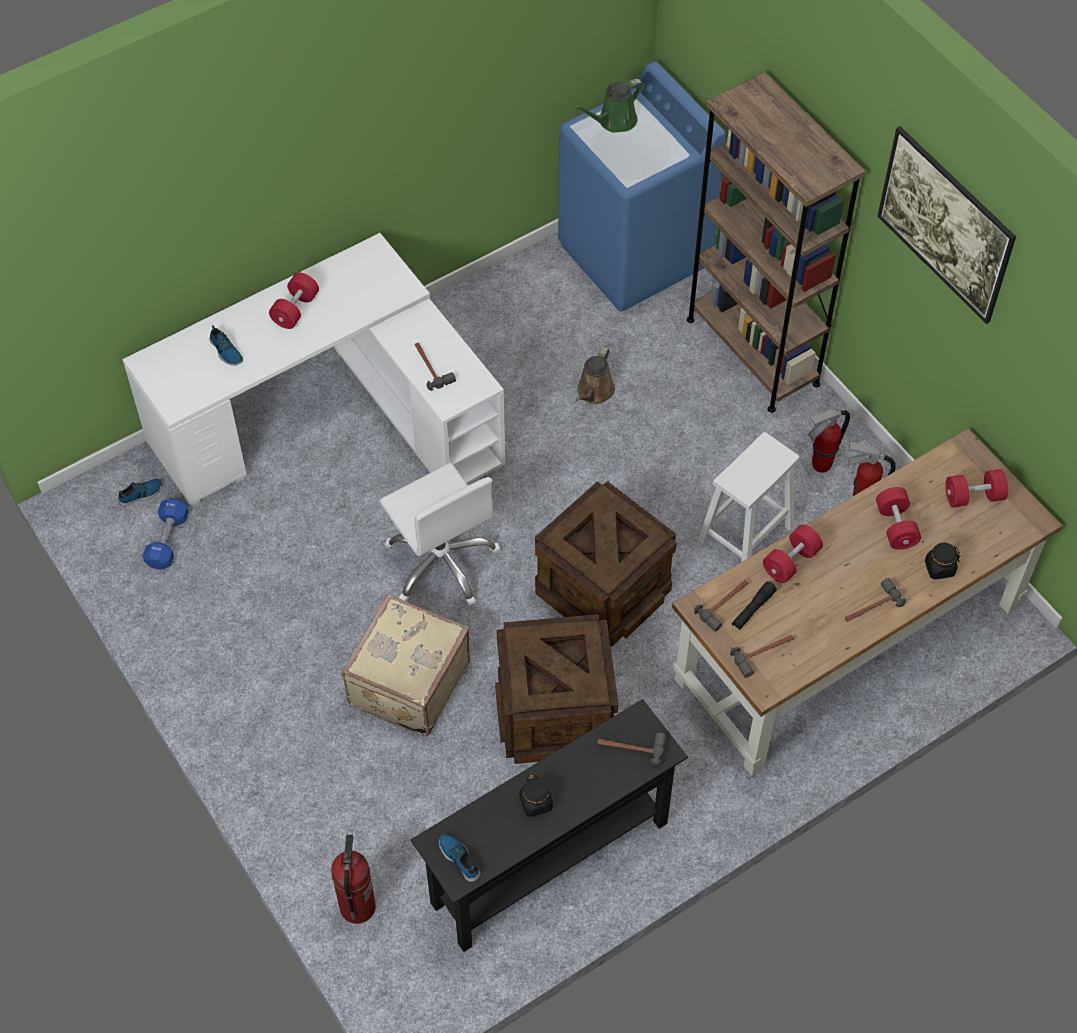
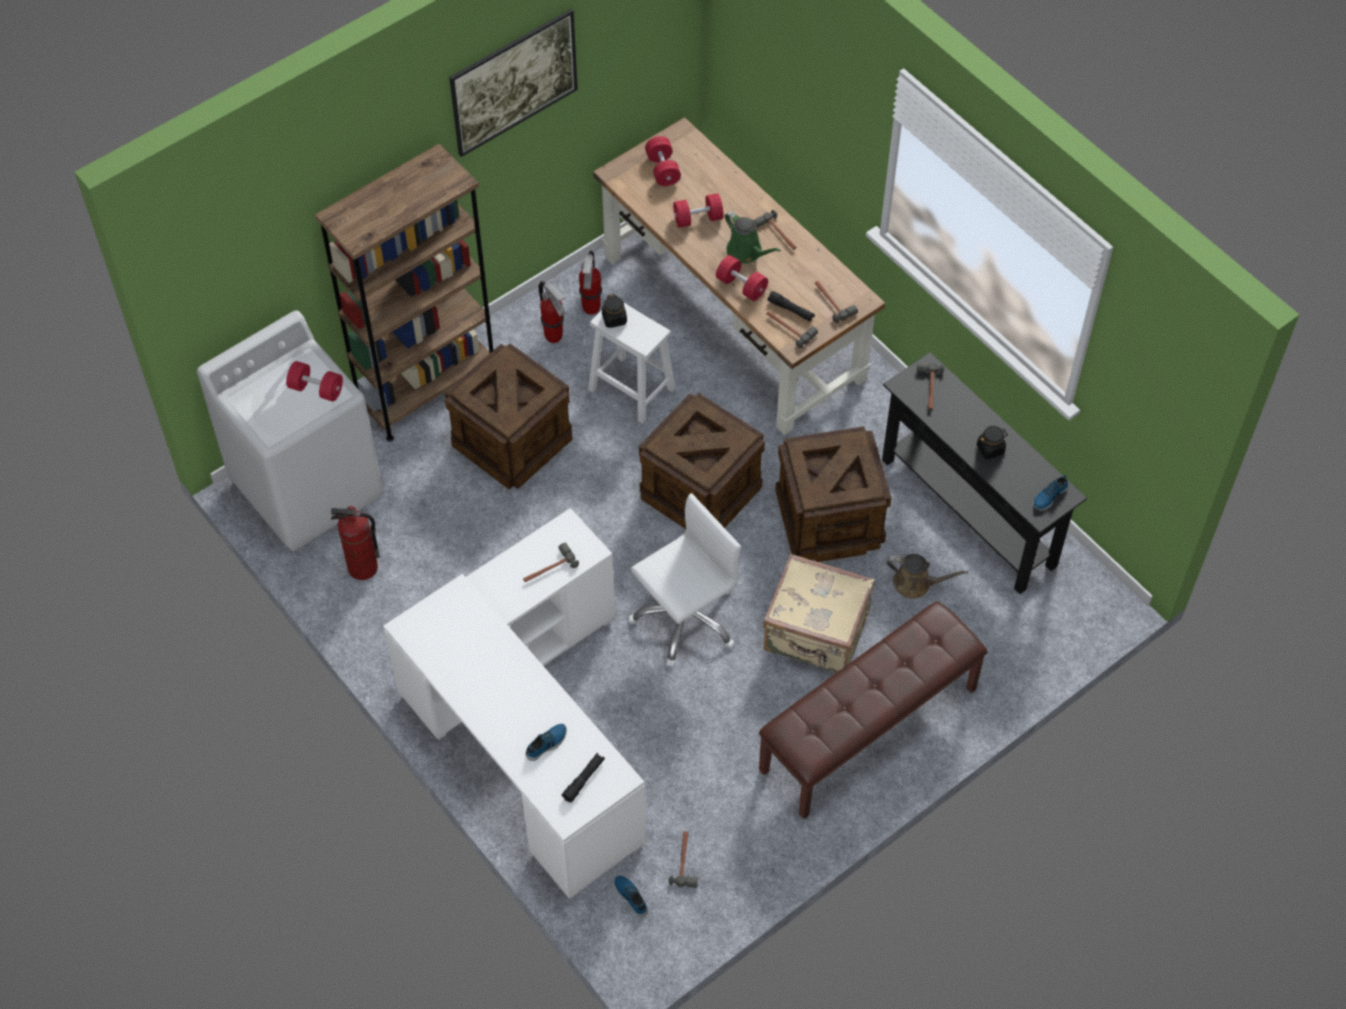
camera: 95 degrees left, 0 degrees up
blue dumbbell [143,498,189,570] -> hammer [669,832,698,887]
red dumbbell [269,273,319,329] -> red dumbbell moved to [286,361,343,402]
fire extinguisher [331,834,376,924] -> fire extinguisher moved to [331,506,380,580]
blue washing machine [558,62,725,312] -> white washing machine [197,311,383,551]
green watering can [574,79,644,133] -> green watering can moved to [724,211,781,264]
brown watering can [576,347,615,404] -> brown watering can moved to [886,554,968,599]
black jar [925,542,960,579] -> black jar moved to [602,294,627,328]
none -> crate [445,344,572,489]
none -> black flashlight [562,753,605,803]
none -> brown bench [759,601,988,819]

